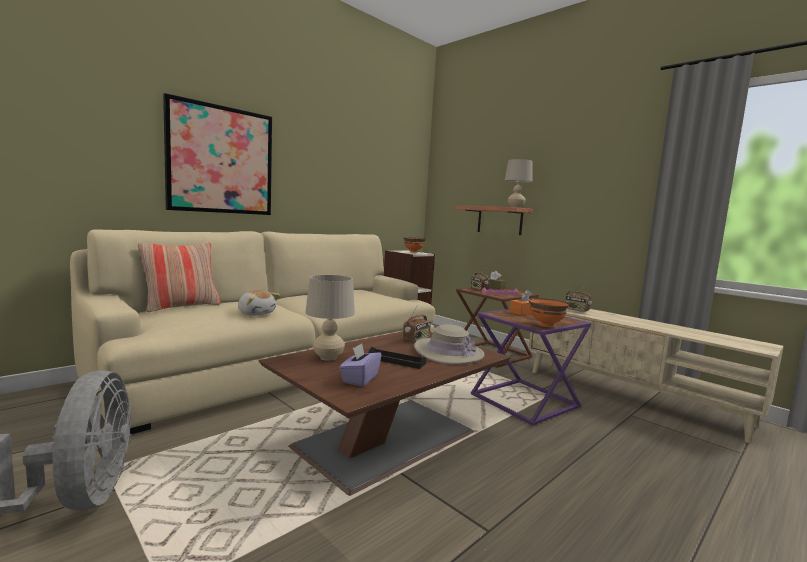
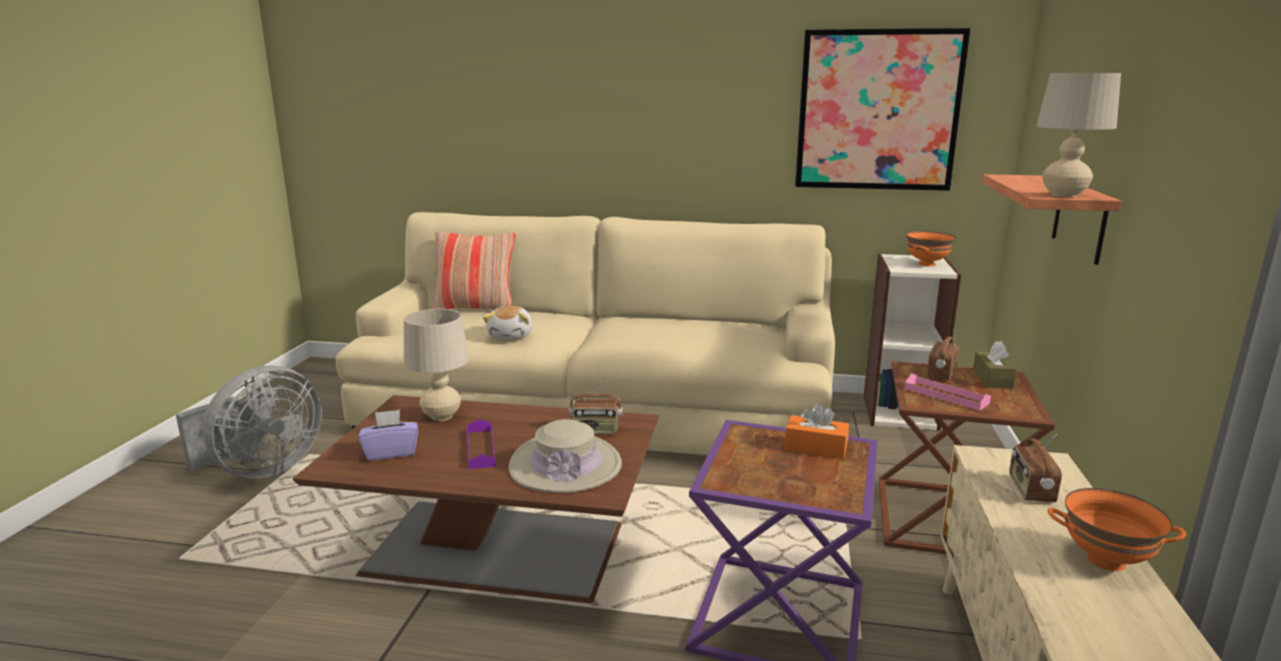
camera: 55 degrees right, 10 degrees up
picture [163,93,272,215] -> picture moved to [795,28,971,191]
black tray [368,347,426,369] -> purple tray [467,419,496,469]
orange bowl [529,298,569,328] -> orange bowl moved to [1047,488,1186,571]

